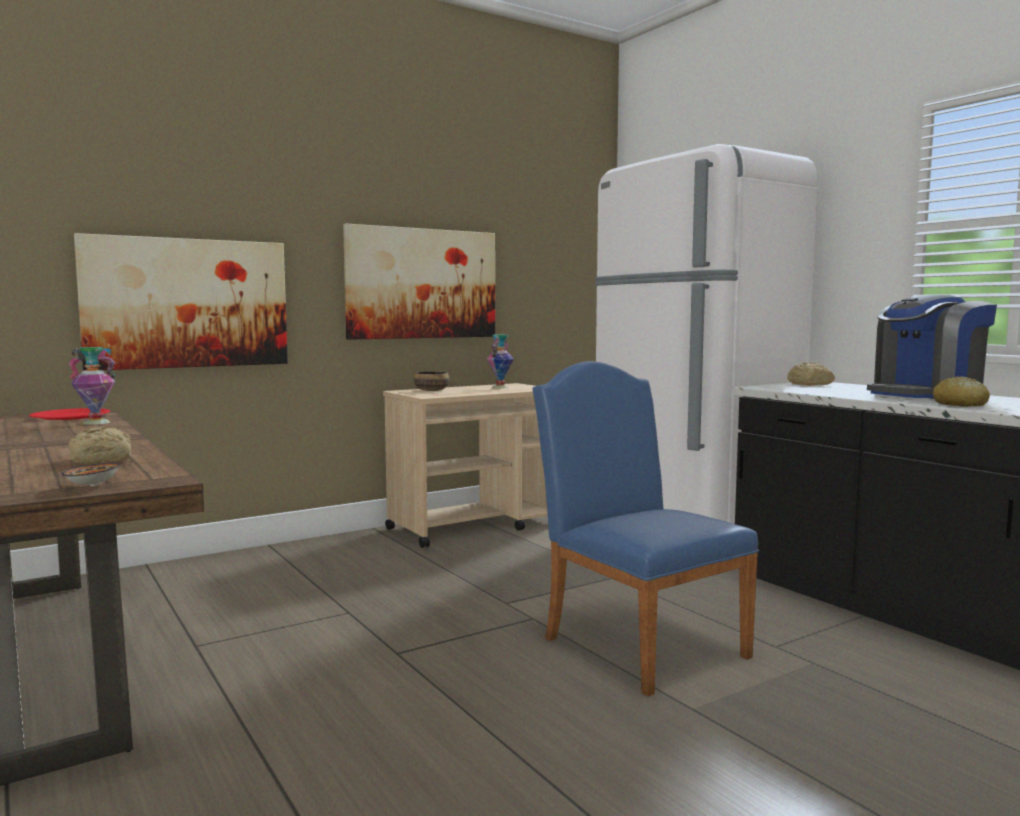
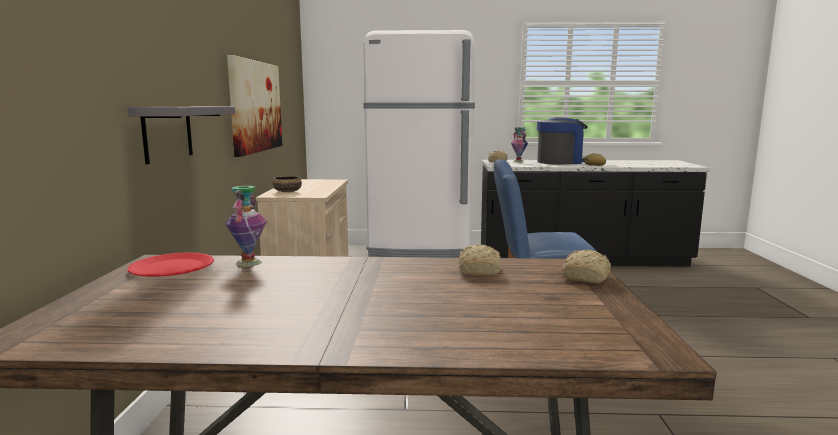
camera: 55 degrees left, 5 degrees up
bowl [61,462,121,487] -> bread [562,249,611,283]
picture [74,233,288,370] -> grey shelf [128,107,235,164]
vase [487,334,514,389] -> vase moved to [511,127,528,162]
coffee machine [867,295,997,399] -> coffee machine turned 120 degrees counterclockwise [537,117,588,165]

